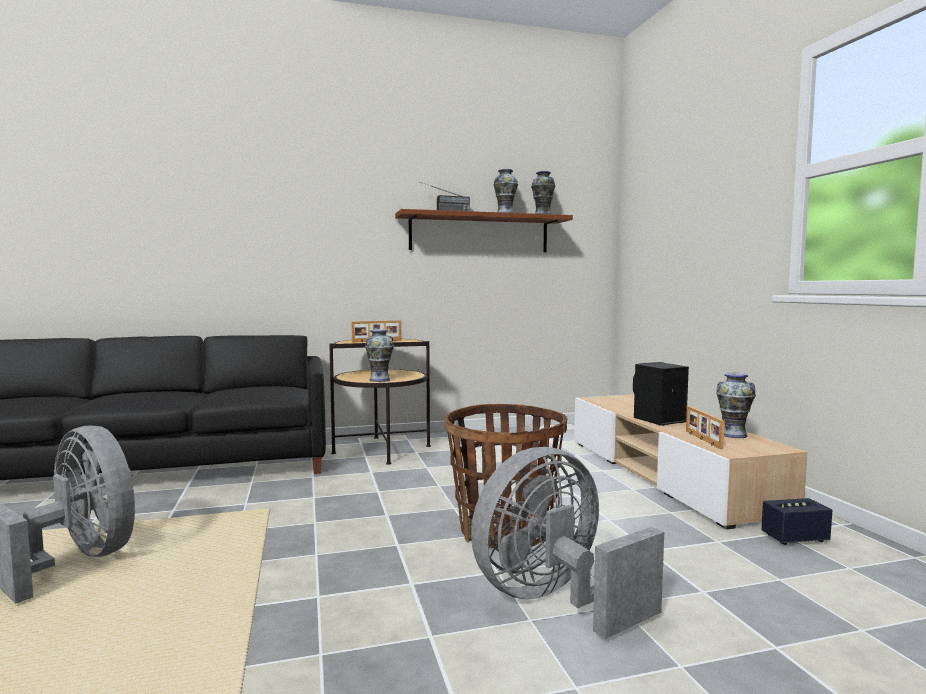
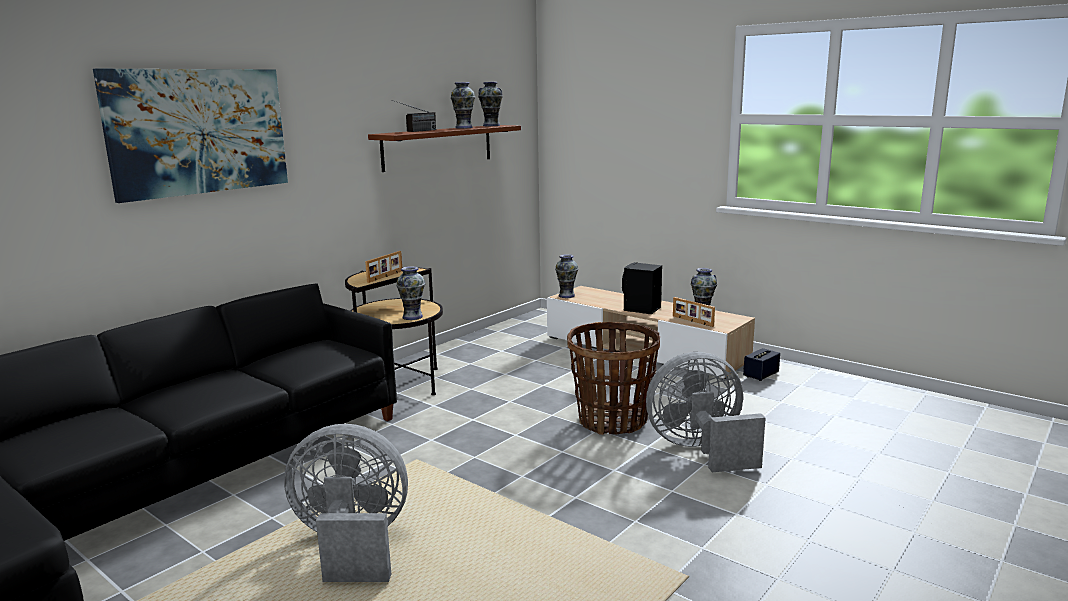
camera: 35 degrees left, 10 degrees up
grey fan [471,447,664,639] -> grey fan turned 60 degrees clockwise [646,352,766,472]
none -> picture [93,69,288,203]
none -> vase [555,254,579,298]

